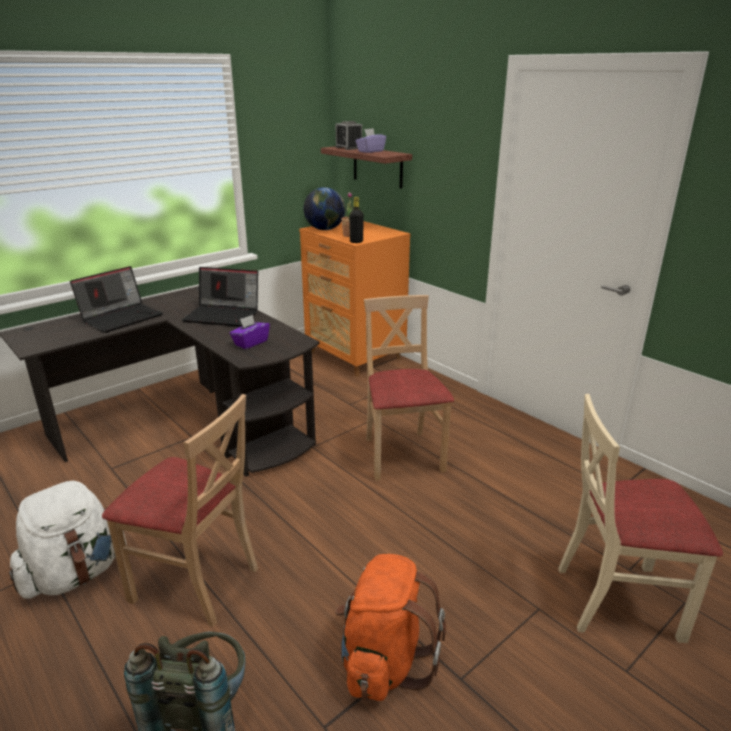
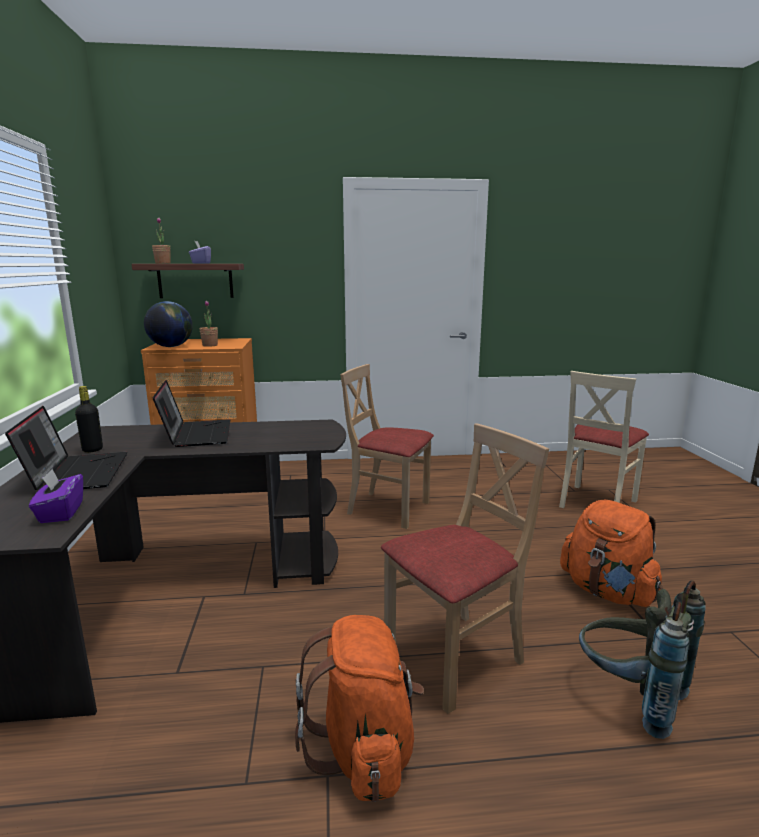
camera: 55 degrees left, 10 degrees down
white backpack [9,481,127,599] -> orange backpack [295,615,424,802]
laptop [182,267,258,327] -> laptop turned 60 degrees counterclockwise [153,380,230,447]
purple tissue box [230,315,270,349] -> purple tissue box moved to [29,469,83,523]
alarm clock [335,121,362,150] -> potted plant [152,218,171,264]
black bottle [349,197,364,243] -> black bottle moved to [75,386,103,453]

